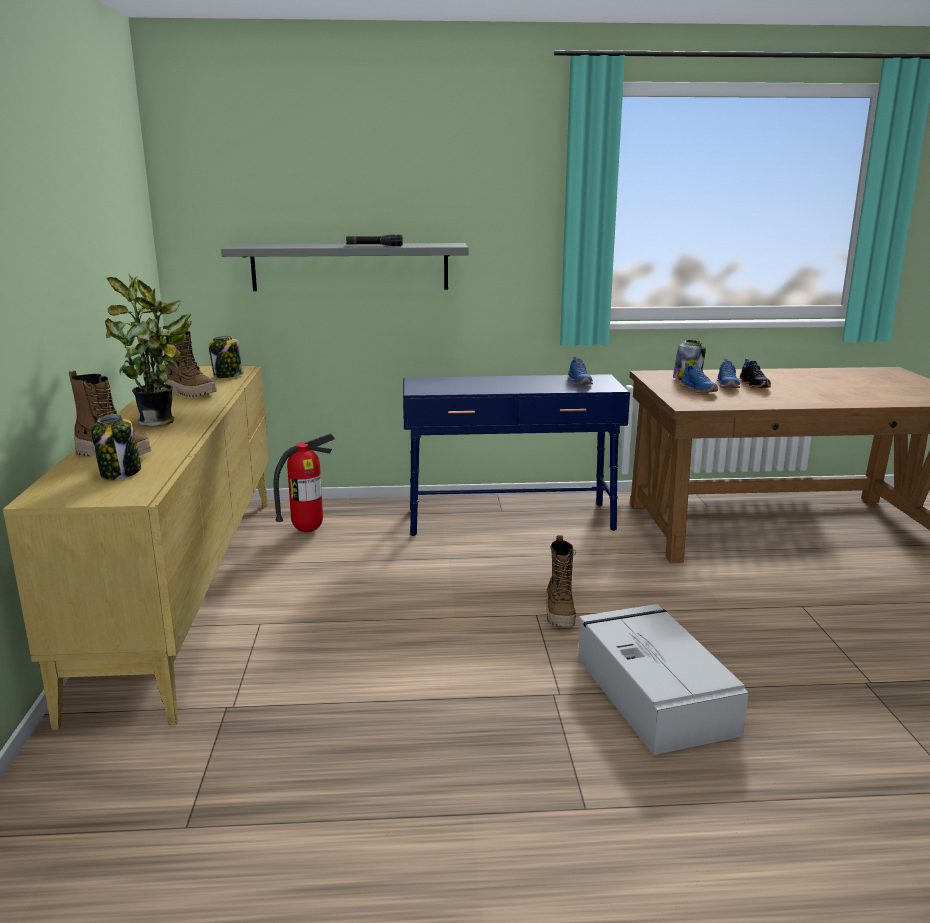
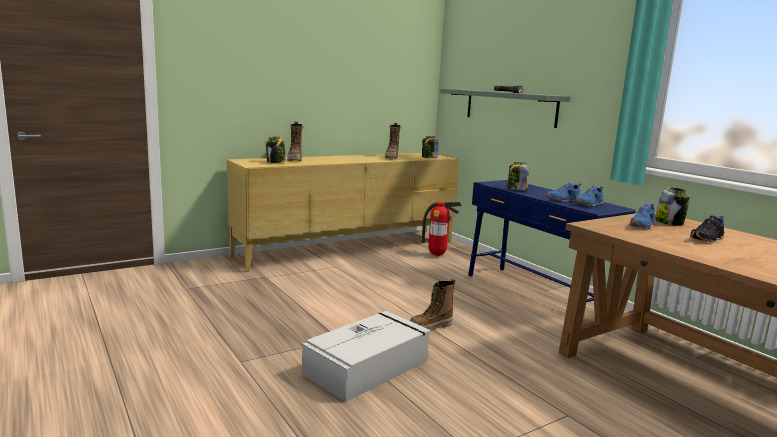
camera: 60 degrees right, 5 degrees down
potted plant [105,273,192,427] -> none
blue shoe [717,359,740,388] -> blue shoe moved to [547,182,581,202]
none -> jar [507,162,529,190]

